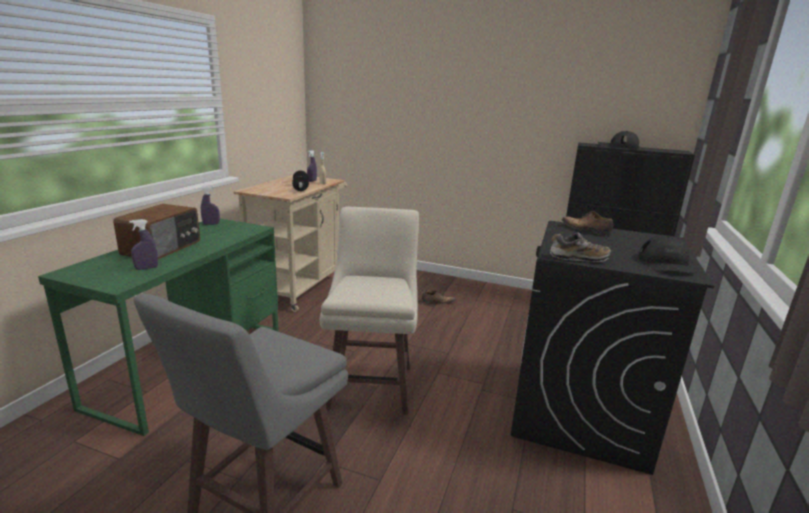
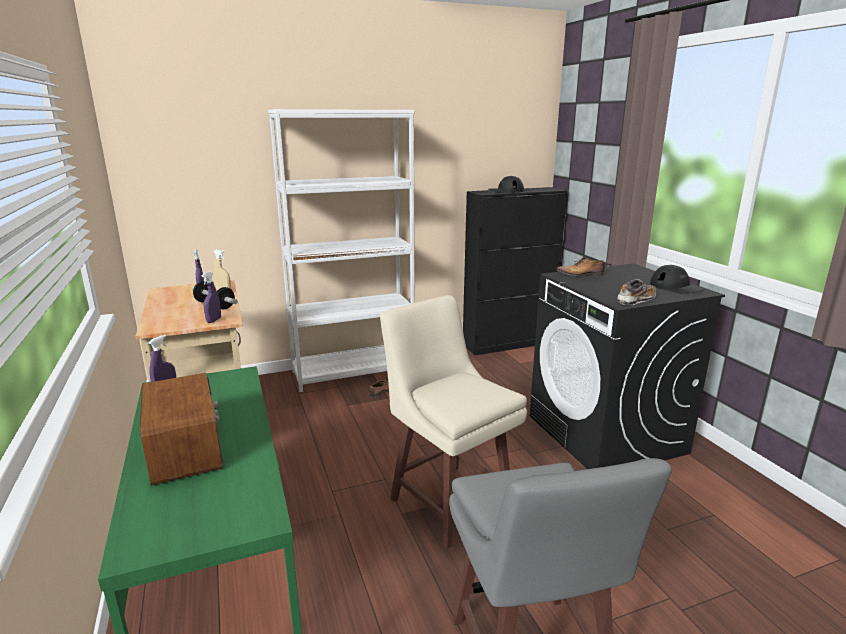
camera: 40 degrees left, 0 degrees up
purple spray bottle [129,219,158,270] -> purple spray bottle moved to [202,272,221,323]
none -> white bookcase [268,109,415,392]

